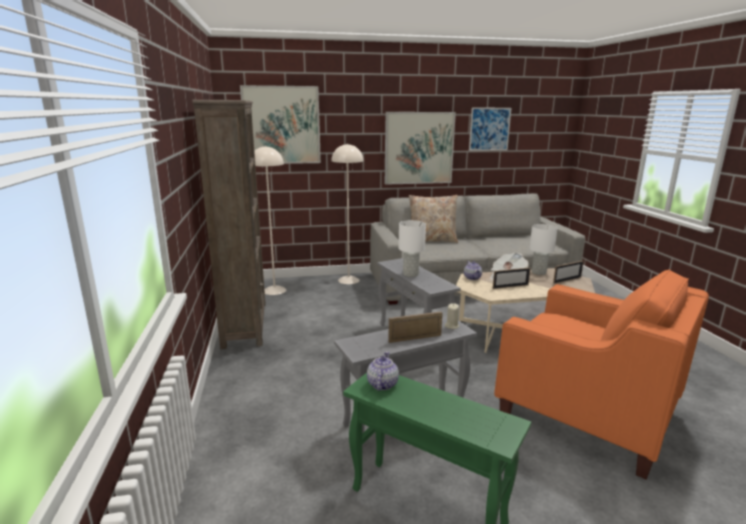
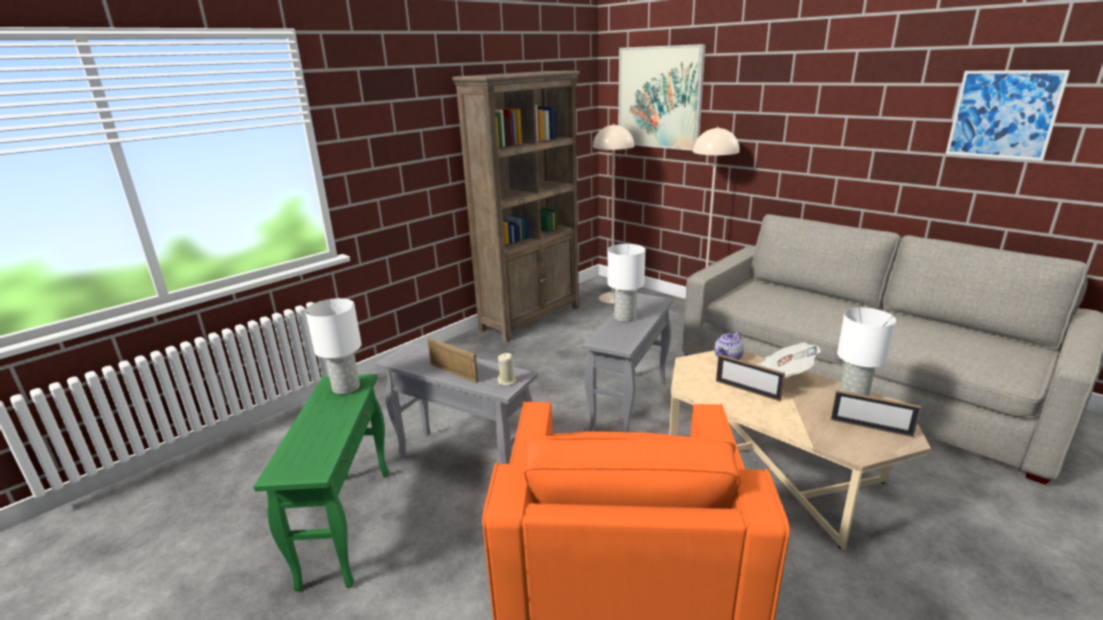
camera: 55 degrees right, 5 degrees up
teapot [367,351,399,391] -> white table lamp [305,298,362,395]
picture [385,112,456,185] -> none
beige pillow [409,195,458,243] -> none

